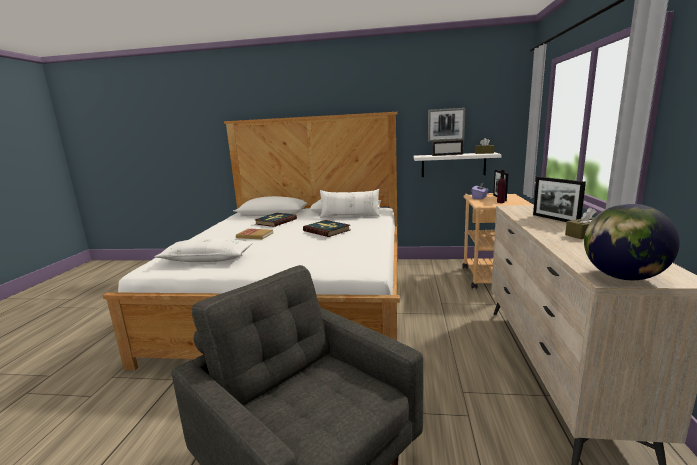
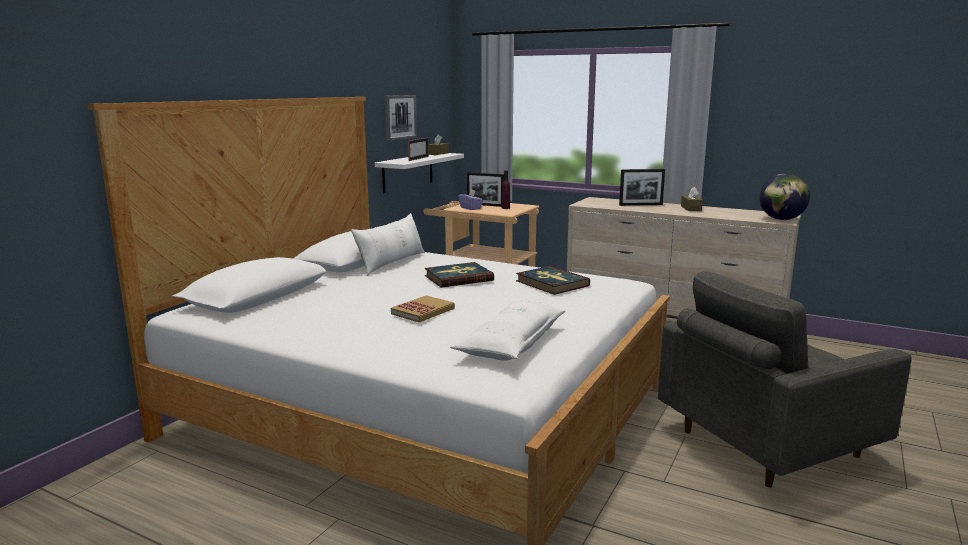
camera: 70 degrees left, 0 degrees up
book [255,213,297,227] -> book moved to [516,266,590,295]

